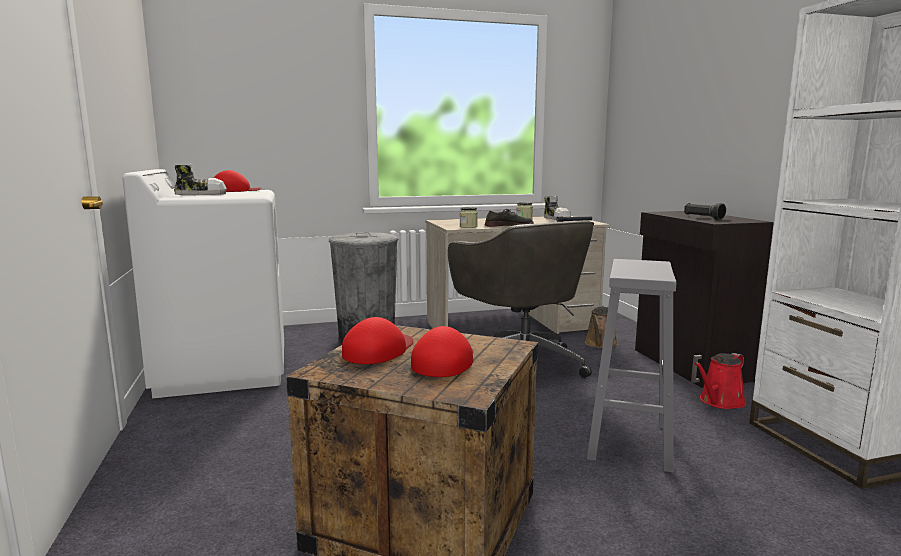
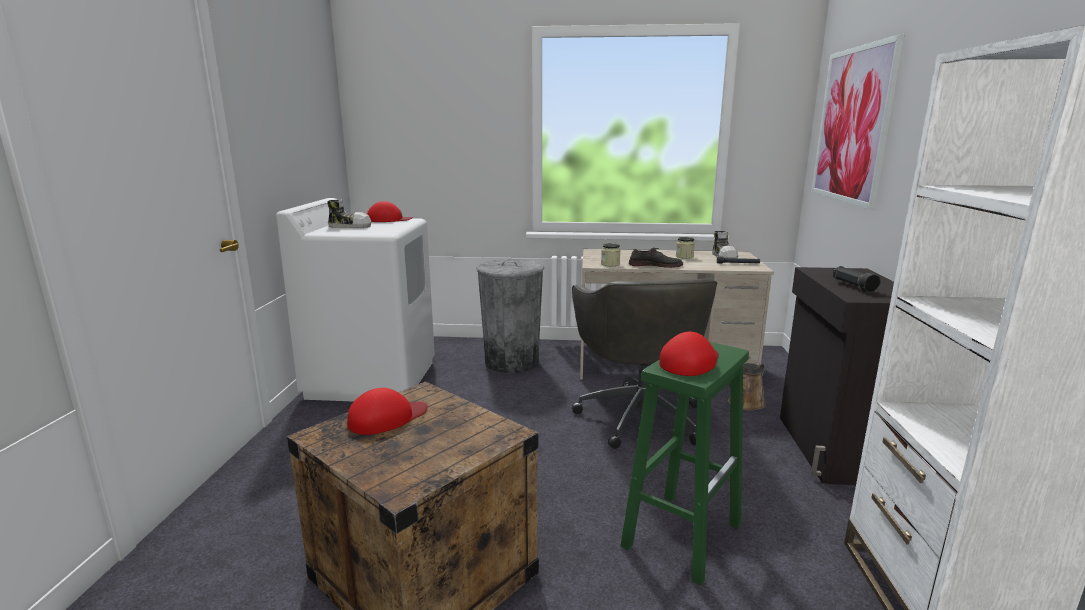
camera: 20 degrees right, 5 degrees up
red cap [411,326,473,377] -> red cap moved to [659,332,719,376]
grey stool [587,259,676,473] -> green stool [621,342,749,586]
red watering can [694,353,746,409] -> none
none -> picture [811,34,905,210]

